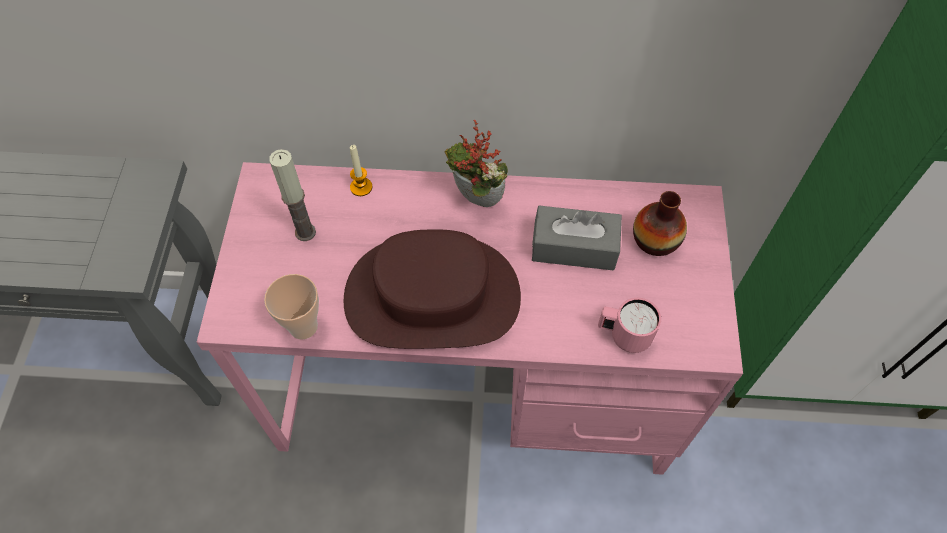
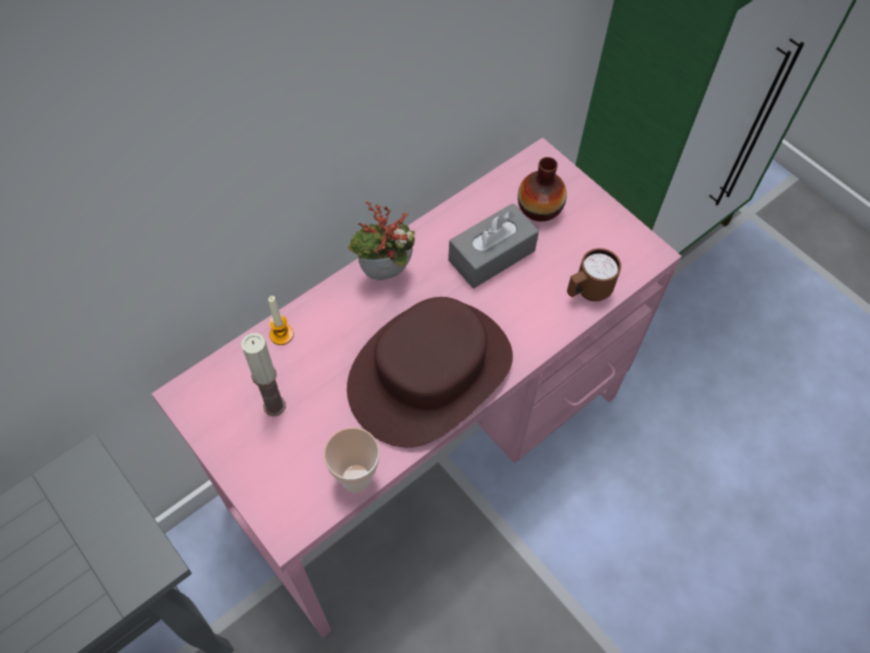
camera: 45 degrees left, 0 degrees up
pink mug [598,298,661,353] -> brown mug [567,248,621,301]

